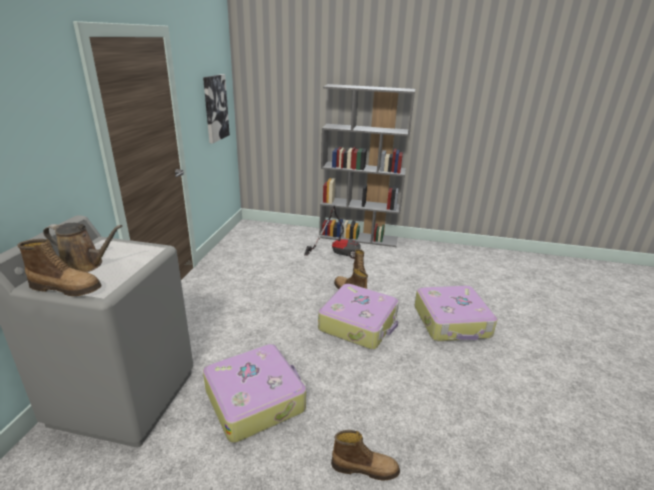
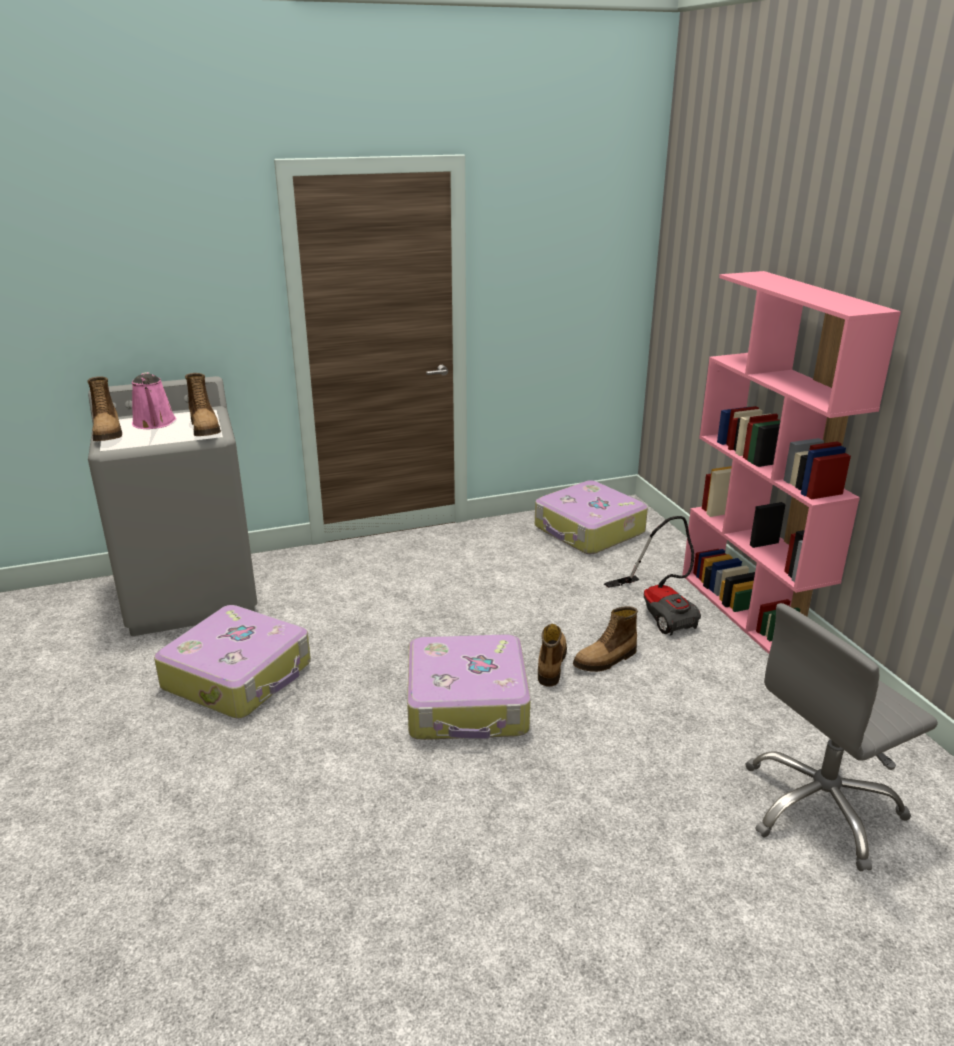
camera: 60 degrees right, 0 degrees up
brown watering can [43,223,122,273] -> pink watering can [132,372,176,429]
picture [203,74,230,144] -> none
grey bookcase [319,84,415,247] -> pink bookcase [682,271,901,654]
boot [331,430,400,480] -> boot moved to [185,373,221,436]
suitcase [414,286,497,341] -> suitcase moved to [535,480,648,554]
none -> grey office chair [746,603,938,871]

